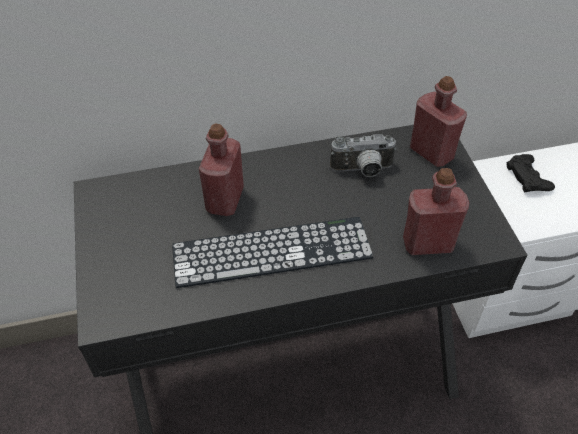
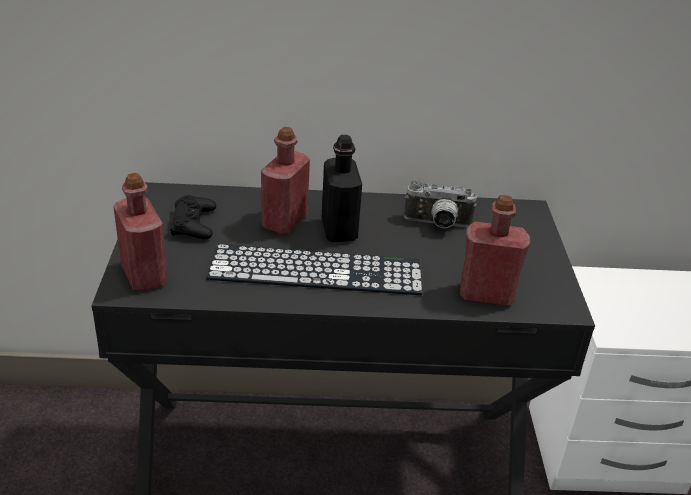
camera: 10 degrees right, 15 degrees down
red bottle [410,76,467,167] -> red bottle moved to [113,173,167,291]
black game controller [506,154,555,193] -> black game controller moved to [170,195,216,239]
none -> black bottle [322,135,362,242]

